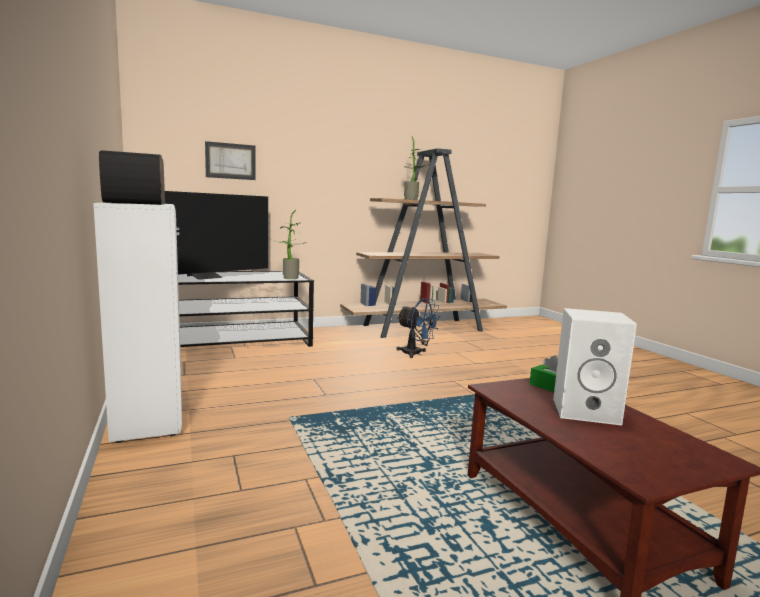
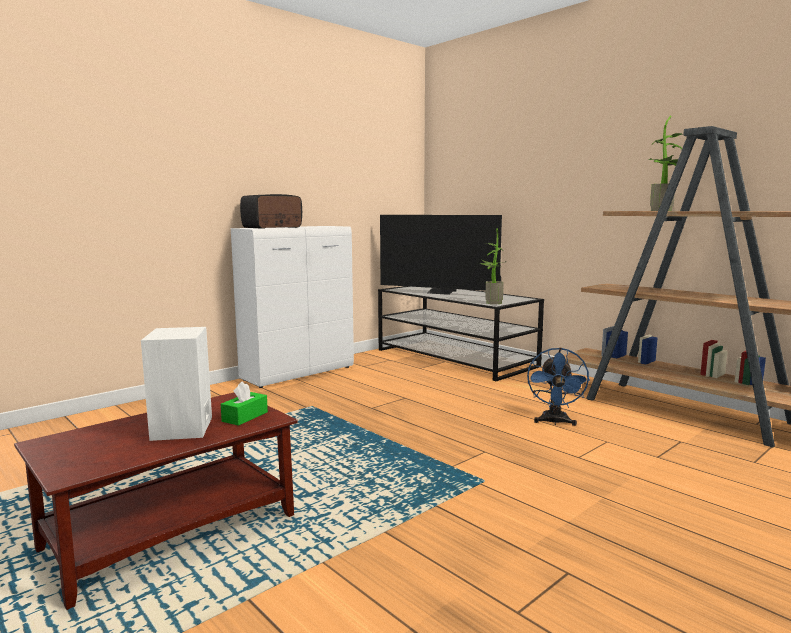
camera: 70 degrees right, 0 degrees up
picture [205,141,256,180] -> none

